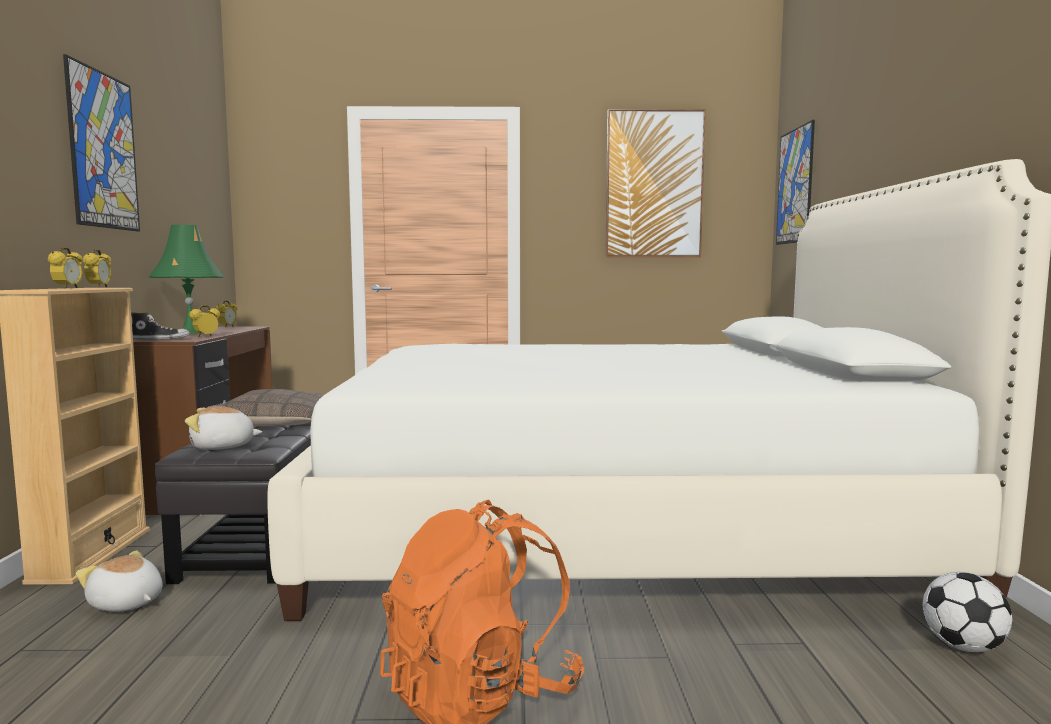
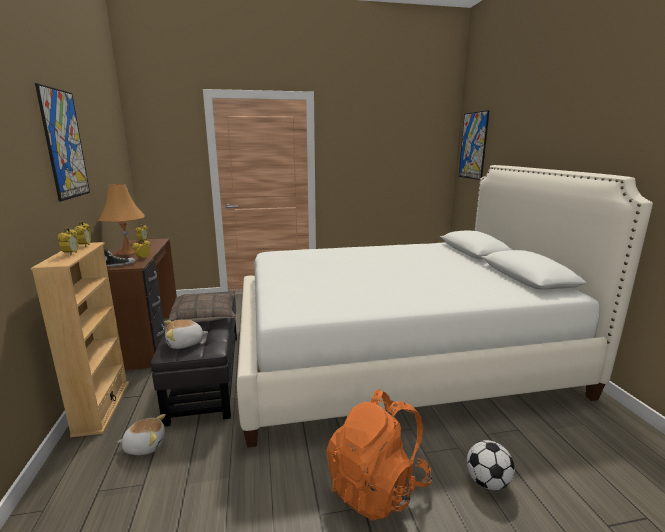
camera: 10 degrees left, 10 degrees up
plush toy [76,550,163,612] -> plush toy turned 150 degrees clockwise [118,414,166,455]
green table lamp [149,225,224,334] -> orange table lamp [98,184,144,255]
picture [605,109,706,257] -> none
football [923,572,1012,652] -> football moved to [467,440,515,490]

